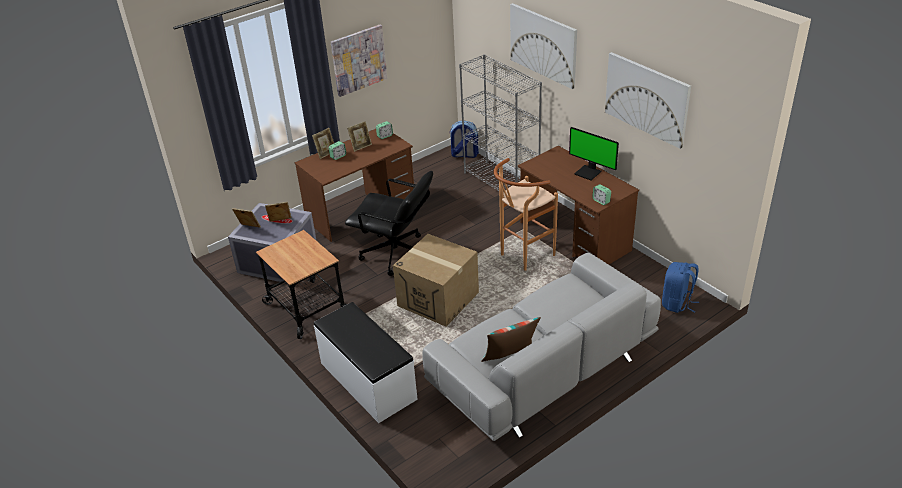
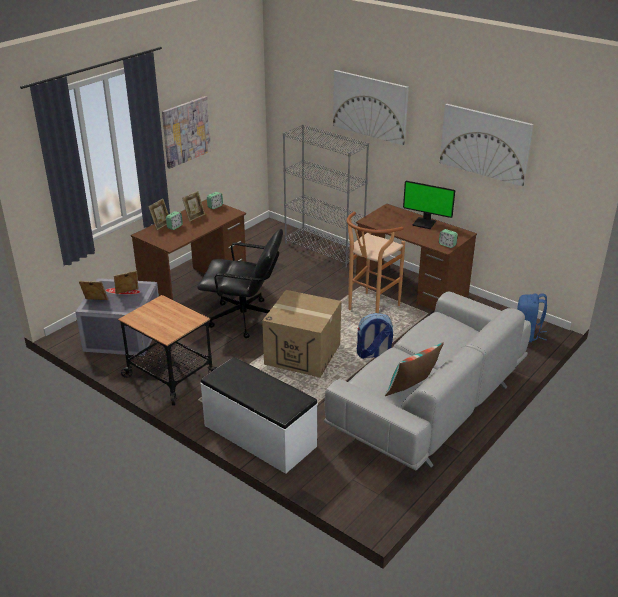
camera: 15 degrees left, 5 degrees down
backpack [449,121,479,158] -> backpack moved to [357,313,393,359]

